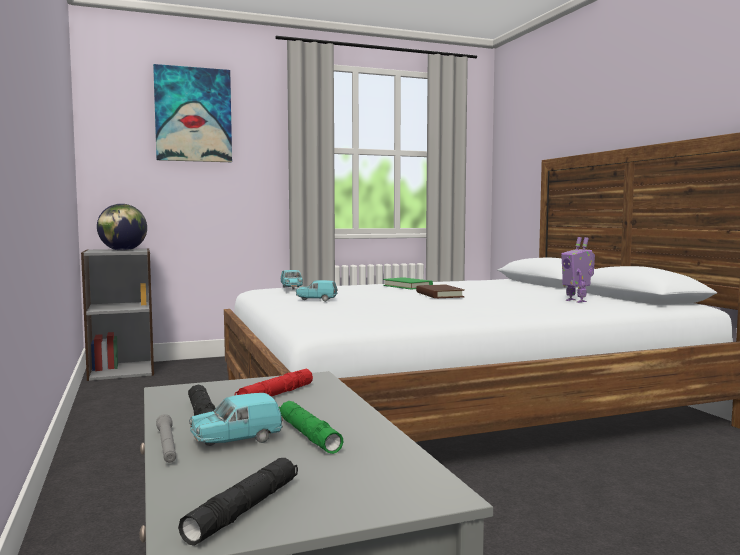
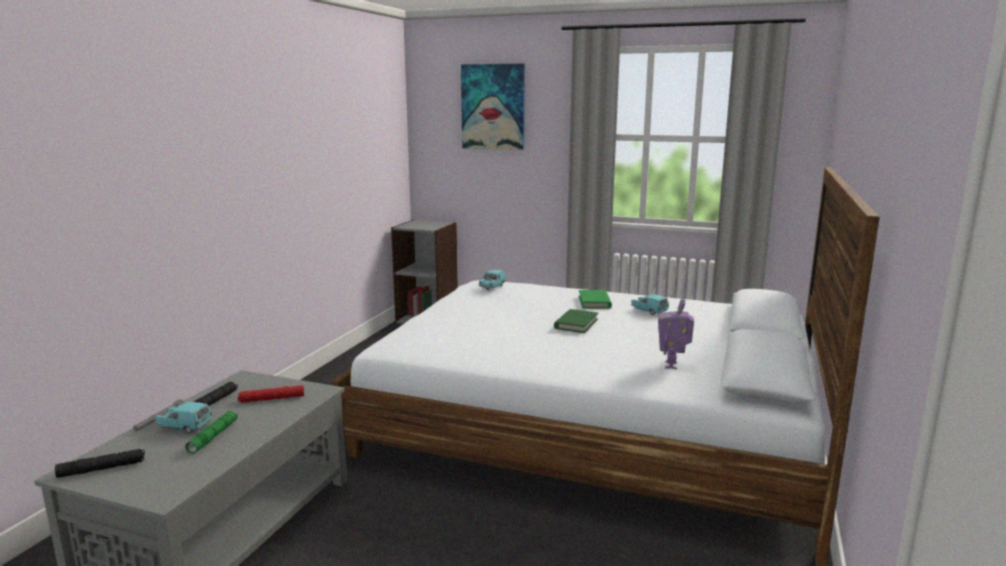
camera: 40 degrees right, 10 degrees up
globe [97,204,147,251] -> none
turquoise toy car [295,280,338,302] -> turquoise toy car moved to [631,294,669,315]
brown book [416,284,465,298] -> green book [554,309,598,333]

